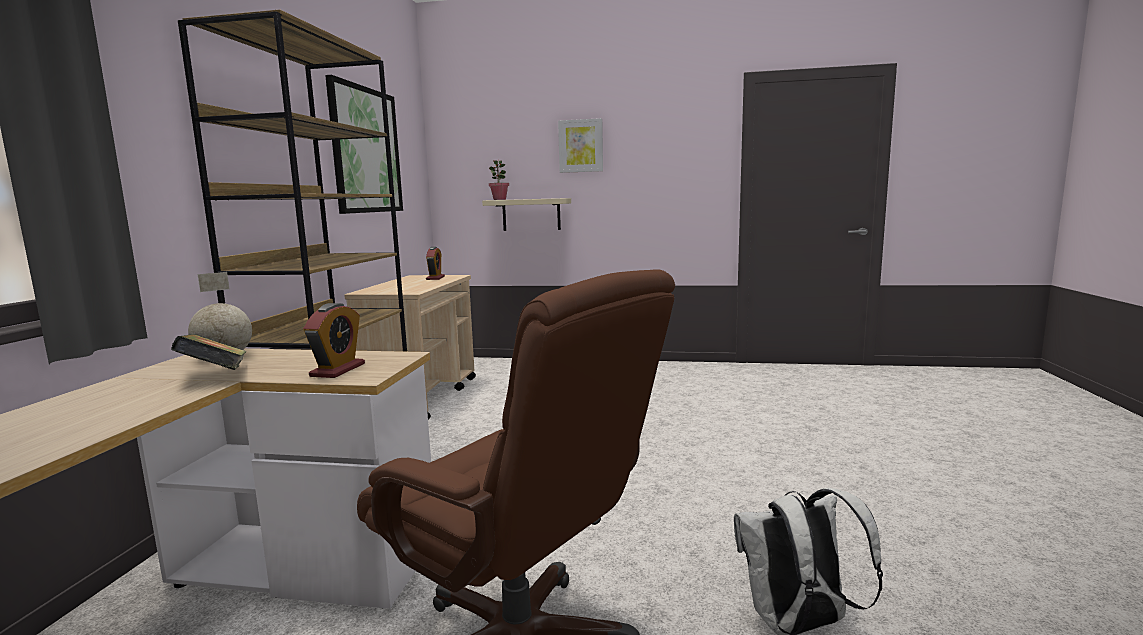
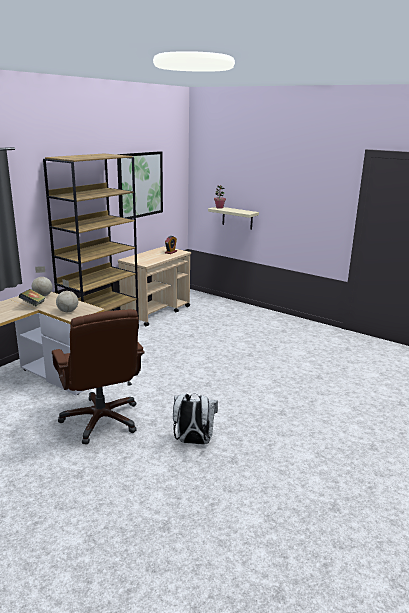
camera: 25 degrees right, 10 degrees up
alarm clock [303,303,365,378] -> globe [56,279,78,312]
picture [558,118,603,173] -> none

